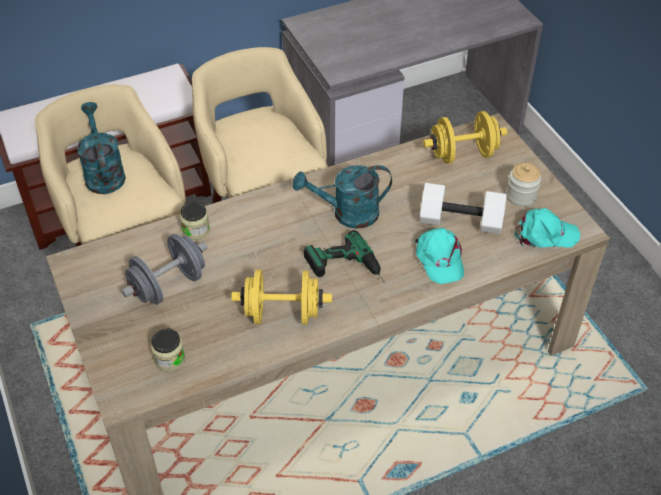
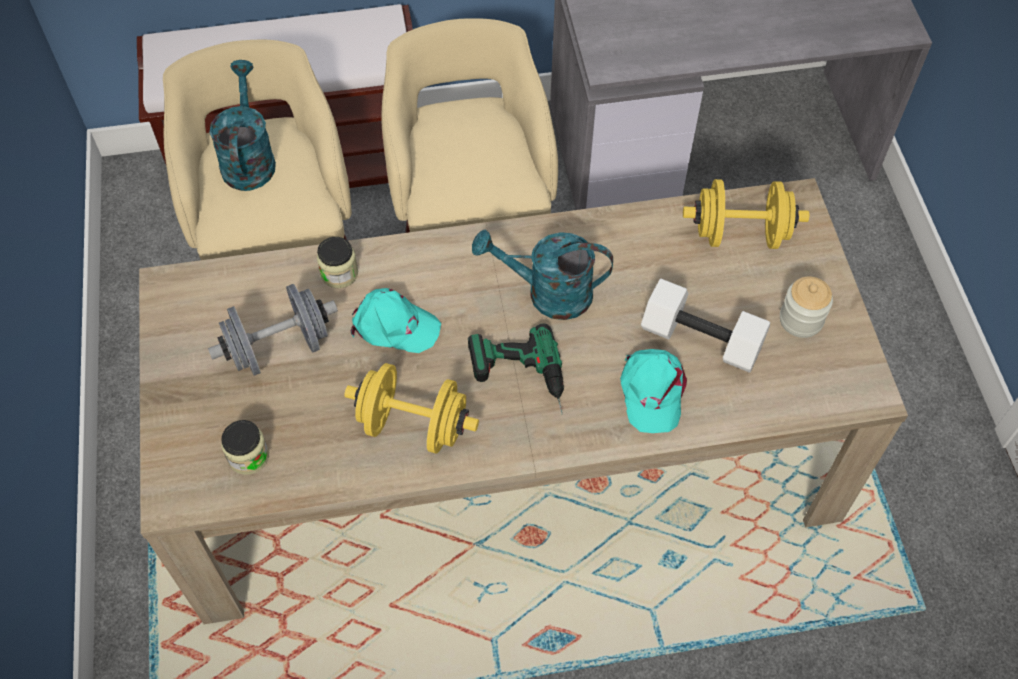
camera: 15 degrees right, 10 degrees up
turquoise cap [514,208,581,248] -> turquoise cap moved to [351,288,441,353]

